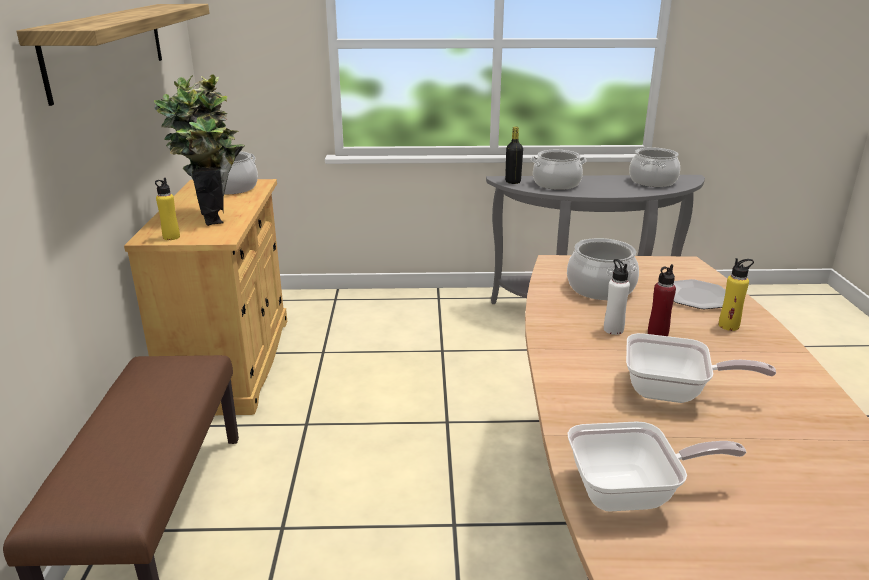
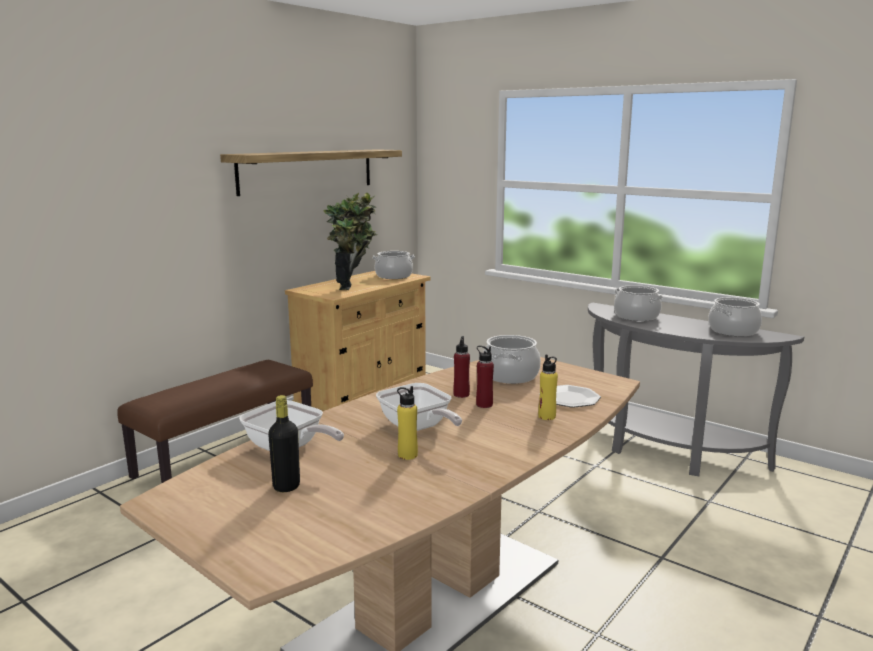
camera: 40 degrees right, 10 degrees down
yellow bottle [155,178,180,240] -> yellow bottle moved to [397,386,418,460]
black bottle [505,127,523,184] -> black bottle moved to [268,395,300,492]
white bottle [604,259,630,335] -> red bottle [453,336,470,398]

